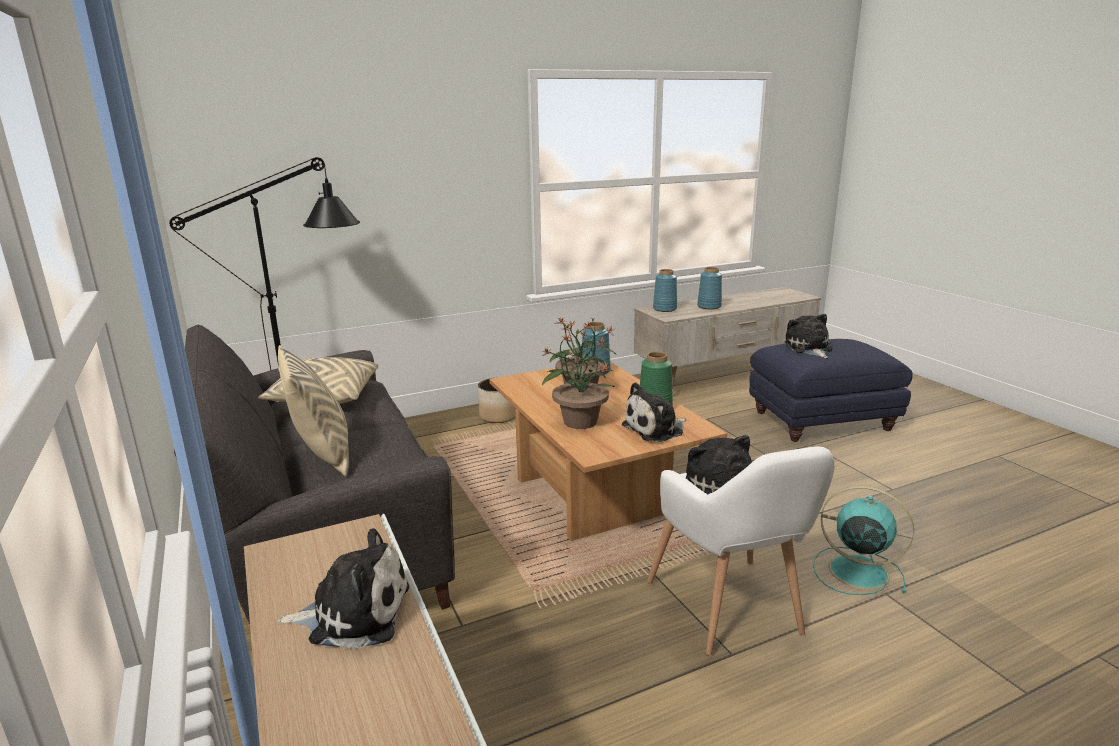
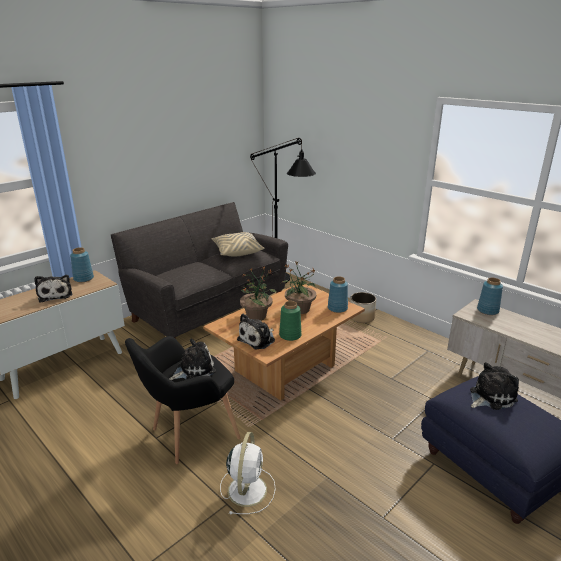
camera: 70 degrees right, 5 degrees up
beige pillow [278,345,349,476] -> none
plush toy [622,382,686,442] -> plush toy turned 90 degrees counterclockwise [237,313,275,350]
white armchair [647,446,835,655] -> black armchair [125,336,241,464]
blue vase [697,267,722,310] -> blue vase moved to [70,247,94,282]
turquoise fan [813,486,914,595] -> white fan [220,432,276,514]

